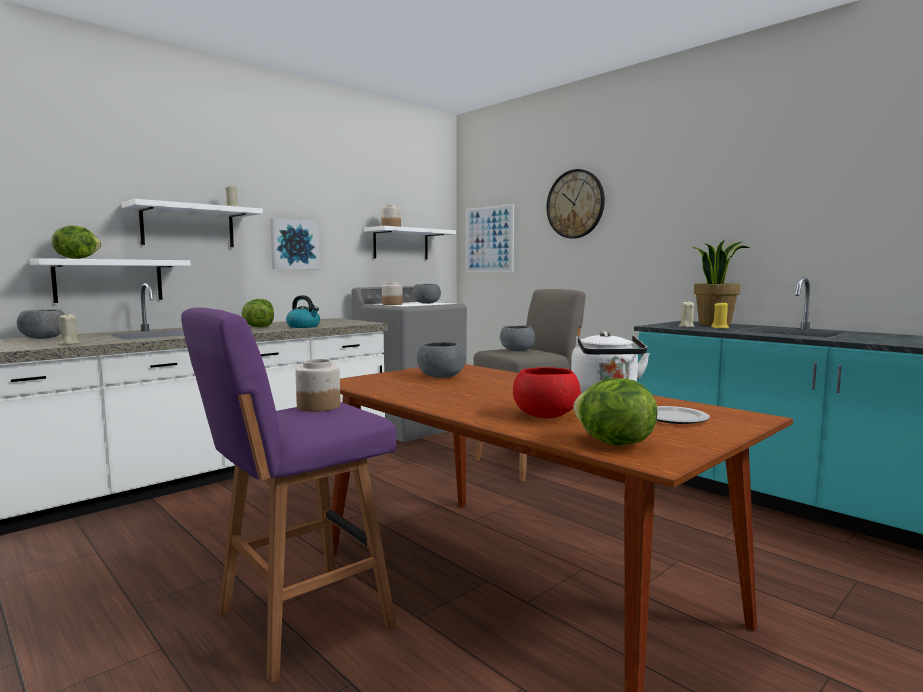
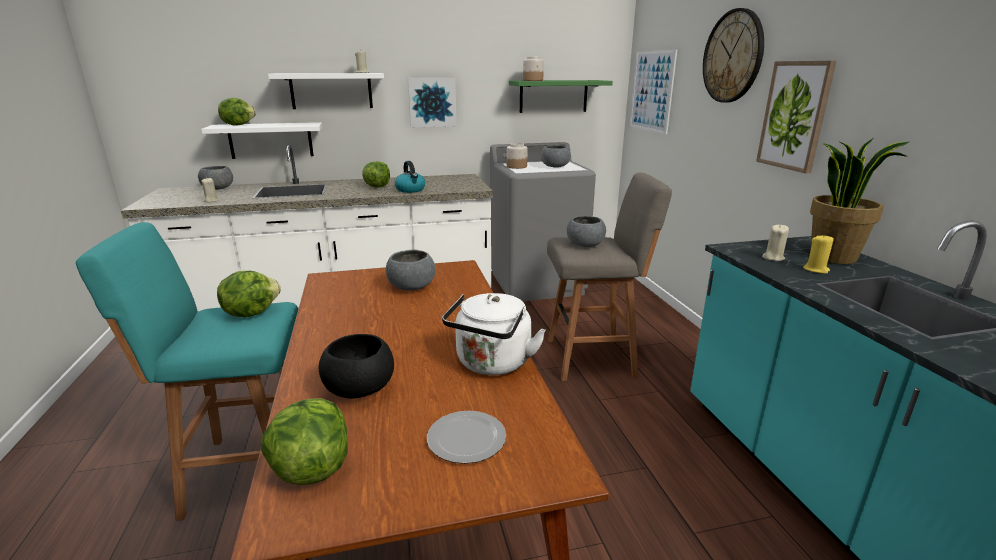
camera: 30 degrees right, 15 degrees up
purple stool [181,307,397,684] -> turquoise stool [76,222,298,521]
jar [295,359,341,412] -> lettuce [217,271,281,317]
white shelf [364,226,456,259] -> green shelf [509,80,613,113]
red bowl [513,367,581,418] -> black bowl [319,334,394,398]
none -> picture [756,61,836,173]

